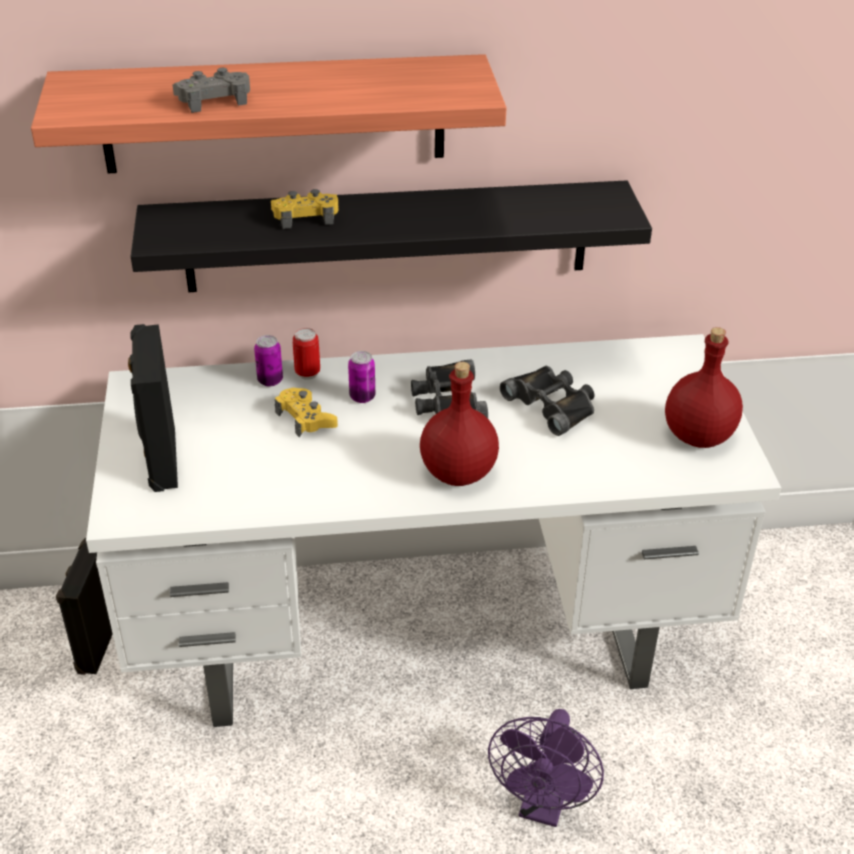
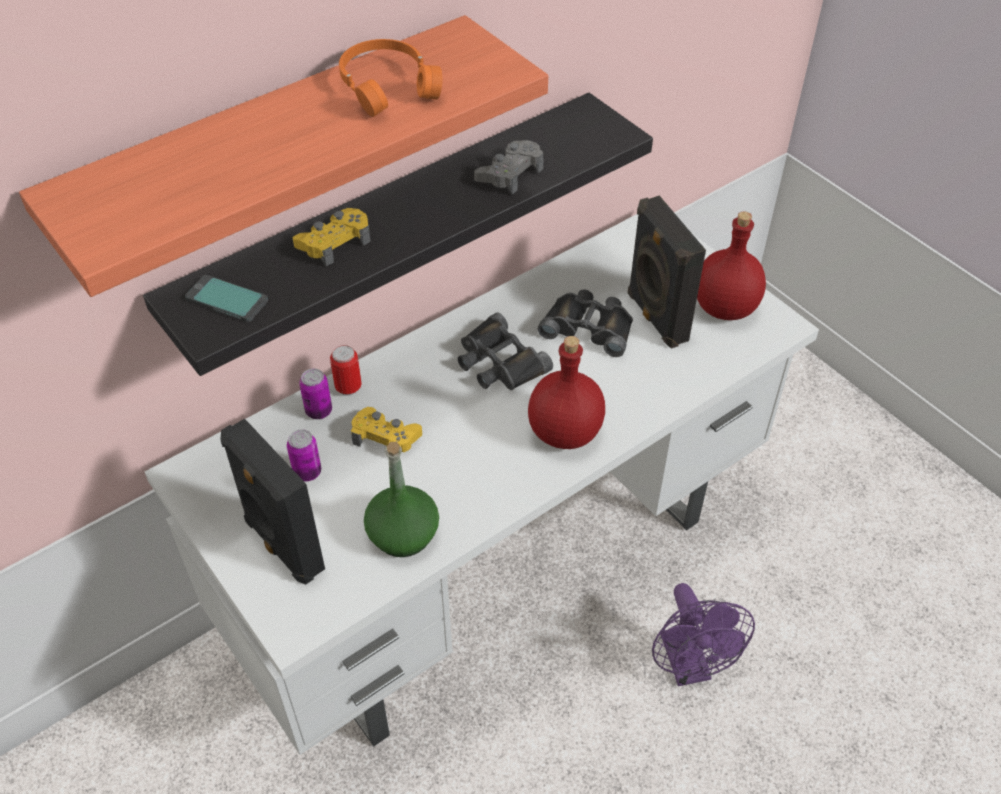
camera: 30 degrees left, 10 degrees up
black speaker [56,538,113,675] -> black speaker moved to [628,195,706,349]
grey game controller [173,68,250,113] -> grey game controller moved to [474,140,544,195]
can [348,351,375,403] -> can moved to [287,429,321,481]
none -> phone [185,275,268,322]
none -> orange headphones [339,39,442,117]
none -> green bottle [364,442,439,557]

